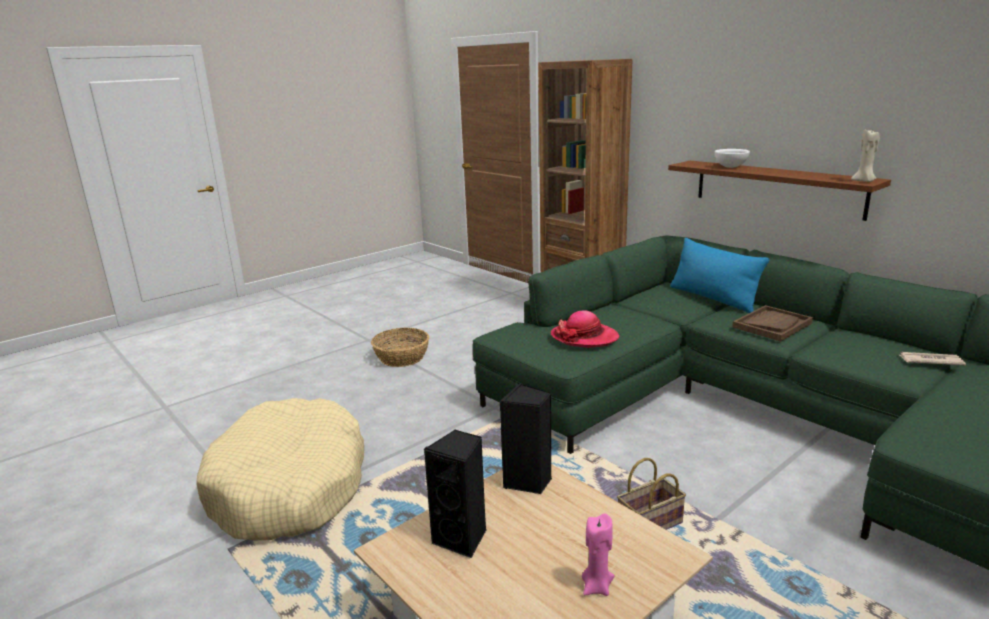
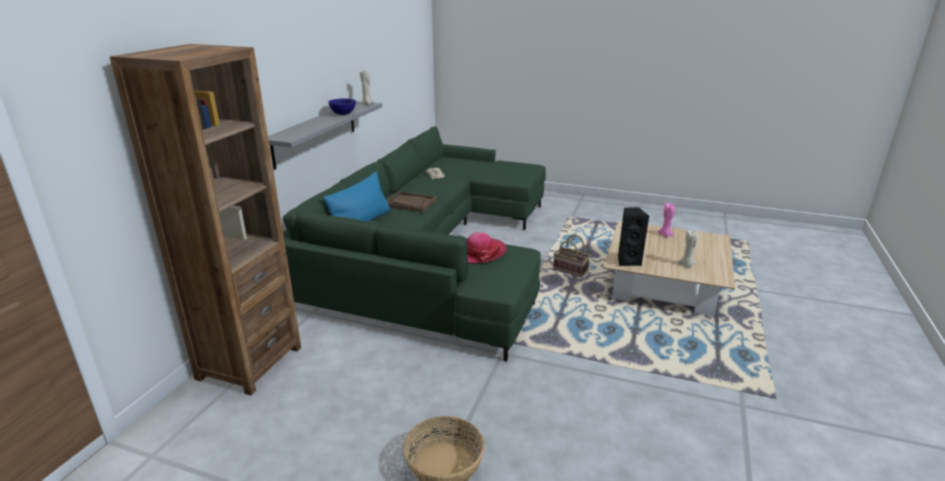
camera: 120 degrees left, 5 degrees up
beige dog bed [196,398,364,540] -> none
black speaker [424,429,486,558] -> beige candle [677,230,698,268]
brown shelf [668,161,891,221] -> grey shelf [268,101,382,170]
white bowl [715,149,750,168] -> none
none -> blue bowl [328,98,356,115]

